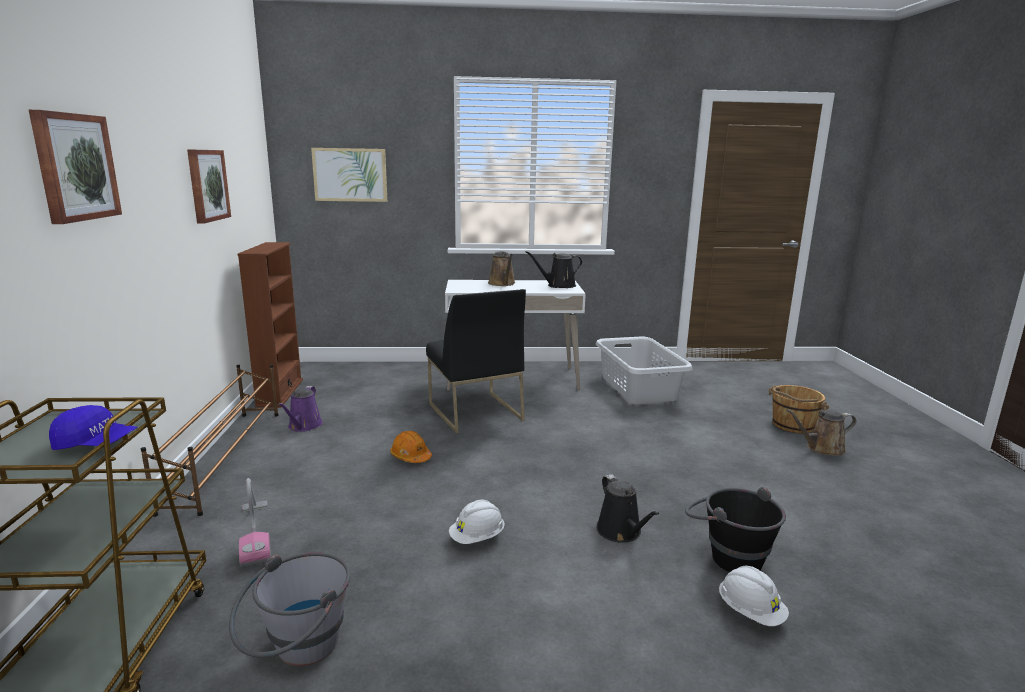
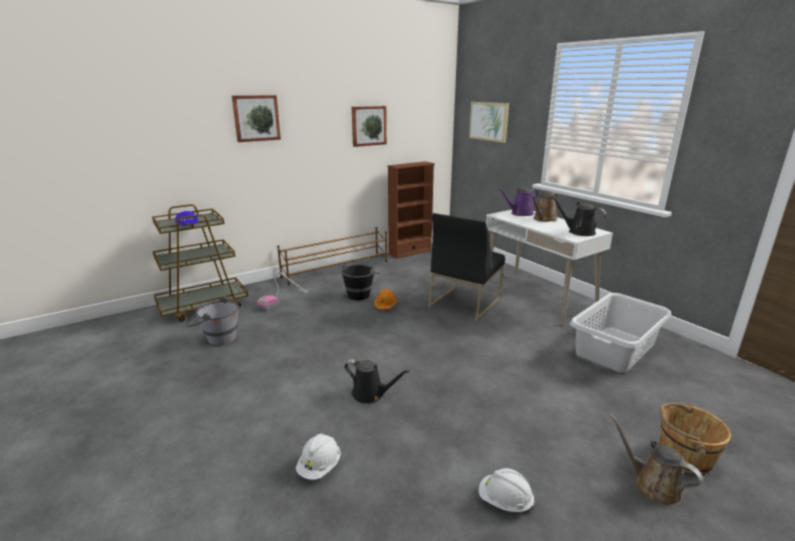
camera: 60 degrees right, 5 degrees up
purple watering can [278,386,323,432] -> purple watering can moved to [498,188,539,216]
white hard hat [449,500,505,544] -> white hard hat moved to [479,468,535,512]
black watering can [597,474,659,543] -> black watering can turned 105 degrees counterclockwise [344,359,410,404]
black bucket [685,487,786,572] -> black bucket moved to [341,263,381,300]

